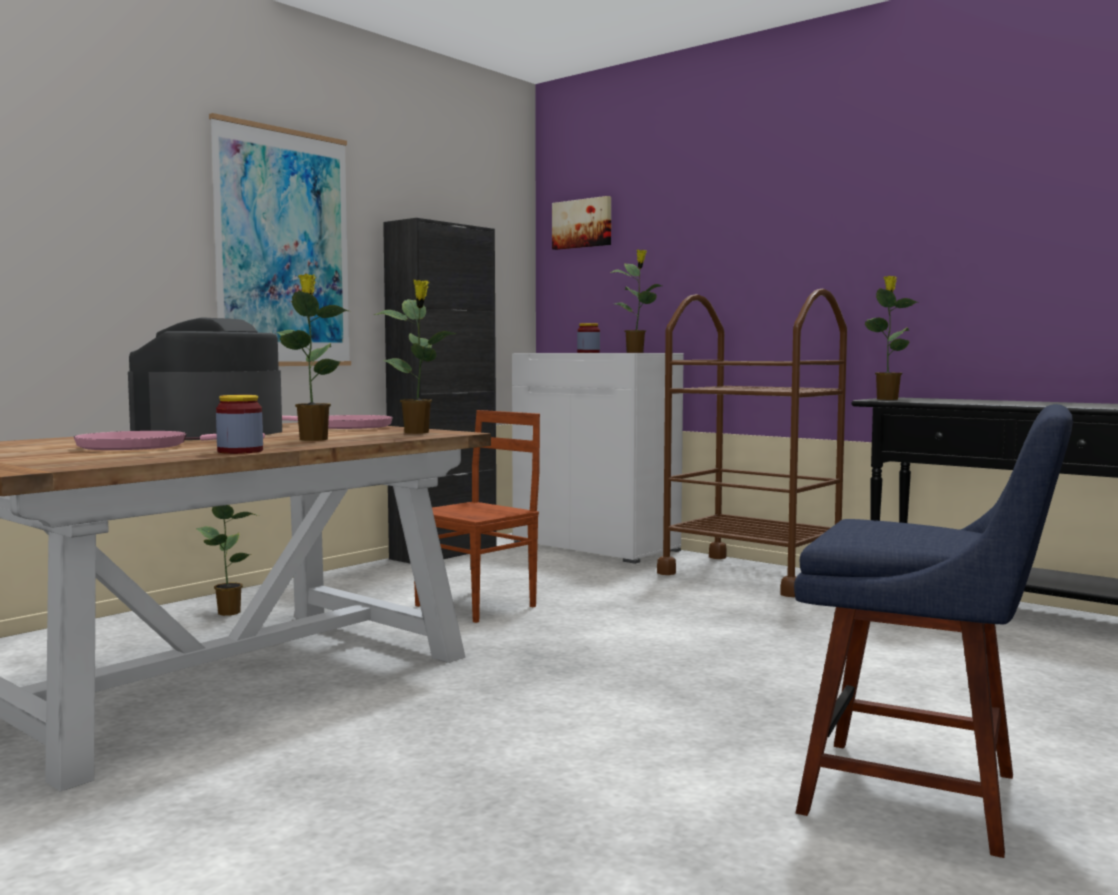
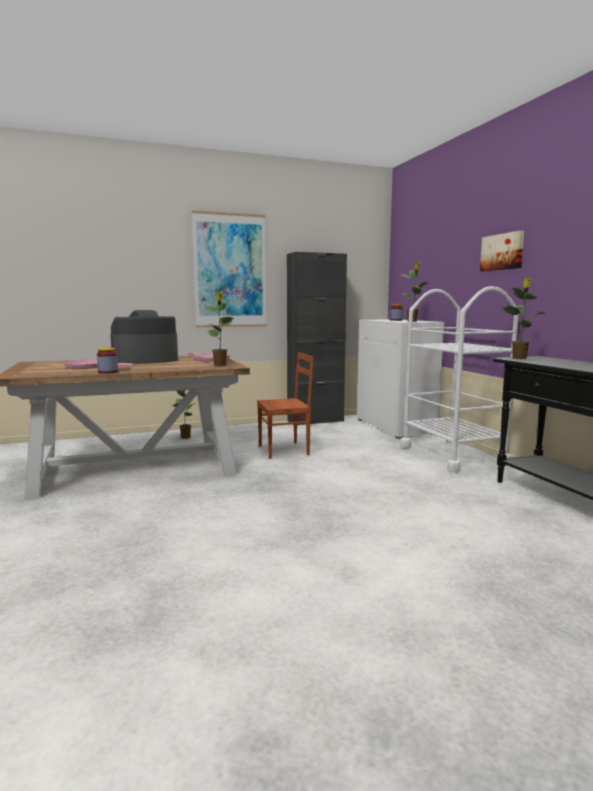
camera: 30 degrees right, 5 degrees up
potted plant [276,274,349,441] -> none
picture [552,196,611,250] -> picture moved to [480,230,524,271]
brown cart [657,288,847,597] -> white cart [400,286,519,472]
blue chair [794,404,1073,858] -> none

